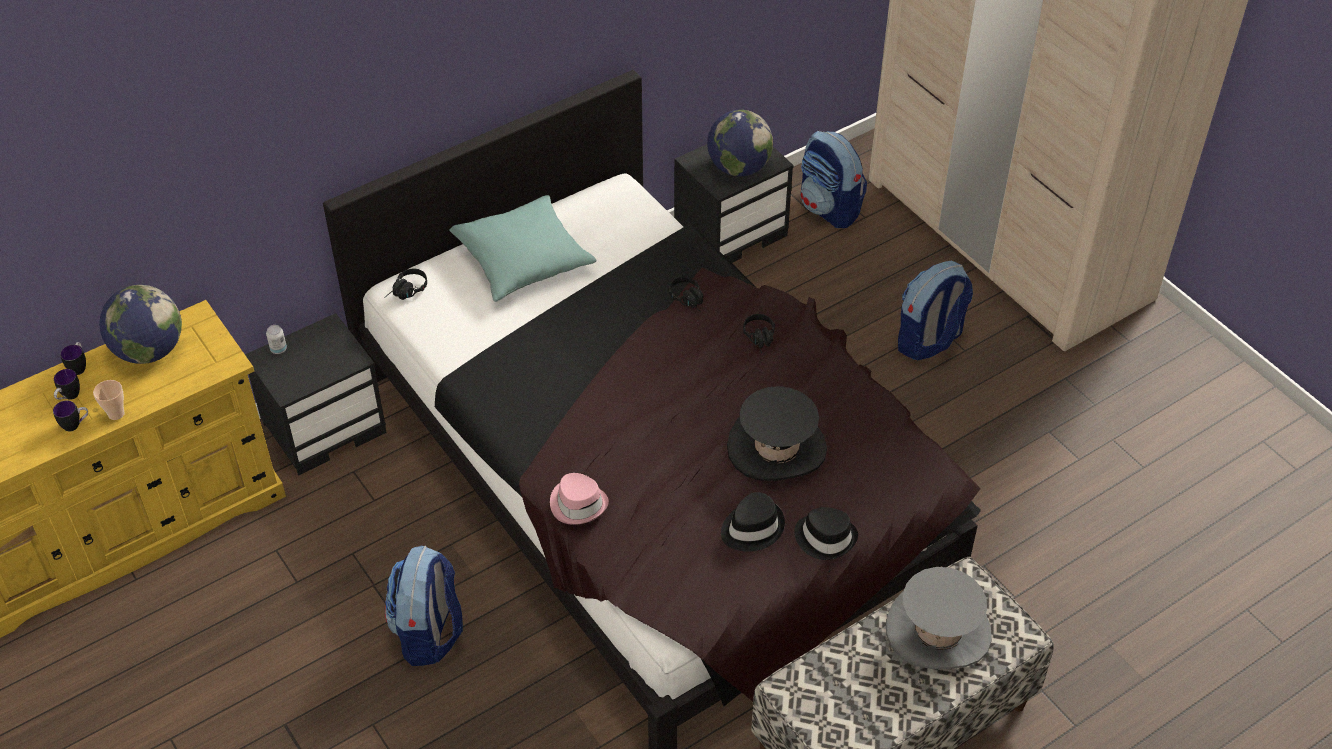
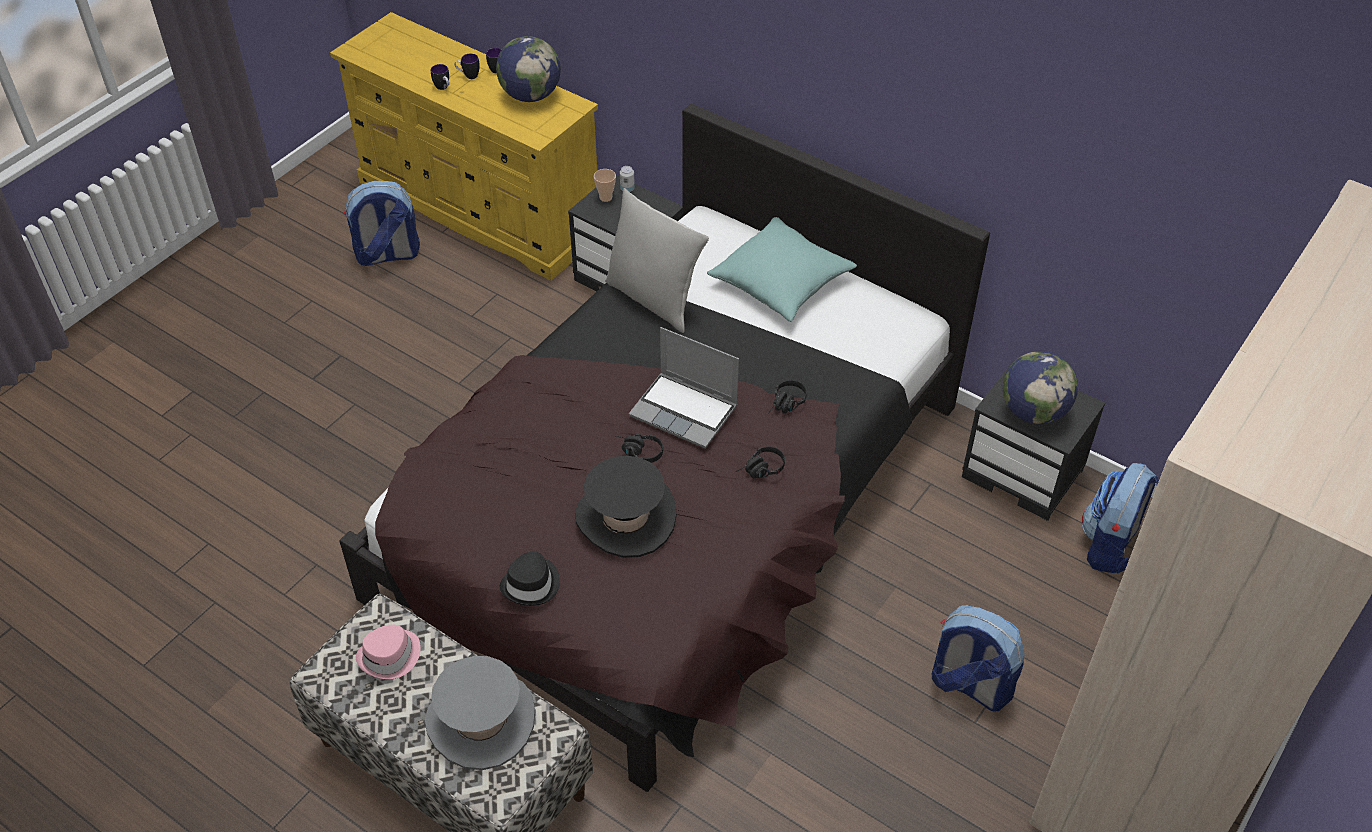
camera: 70 degrees right, 0 degrees up
cup [93,380,125,420] -> cup moved to [594,169,616,202]
black headphones [384,268,427,300] -> black headphones moved to [616,434,663,463]
backpack [385,546,463,666] -> backpack moved to [344,181,420,266]
pink hat [550,473,609,525] -> pink hat moved to [356,625,421,680]
black hat [721,492,785,552] -> none
none -> grey pillow [605,188,709,333]
none -> laptop [629,327,739,449]

